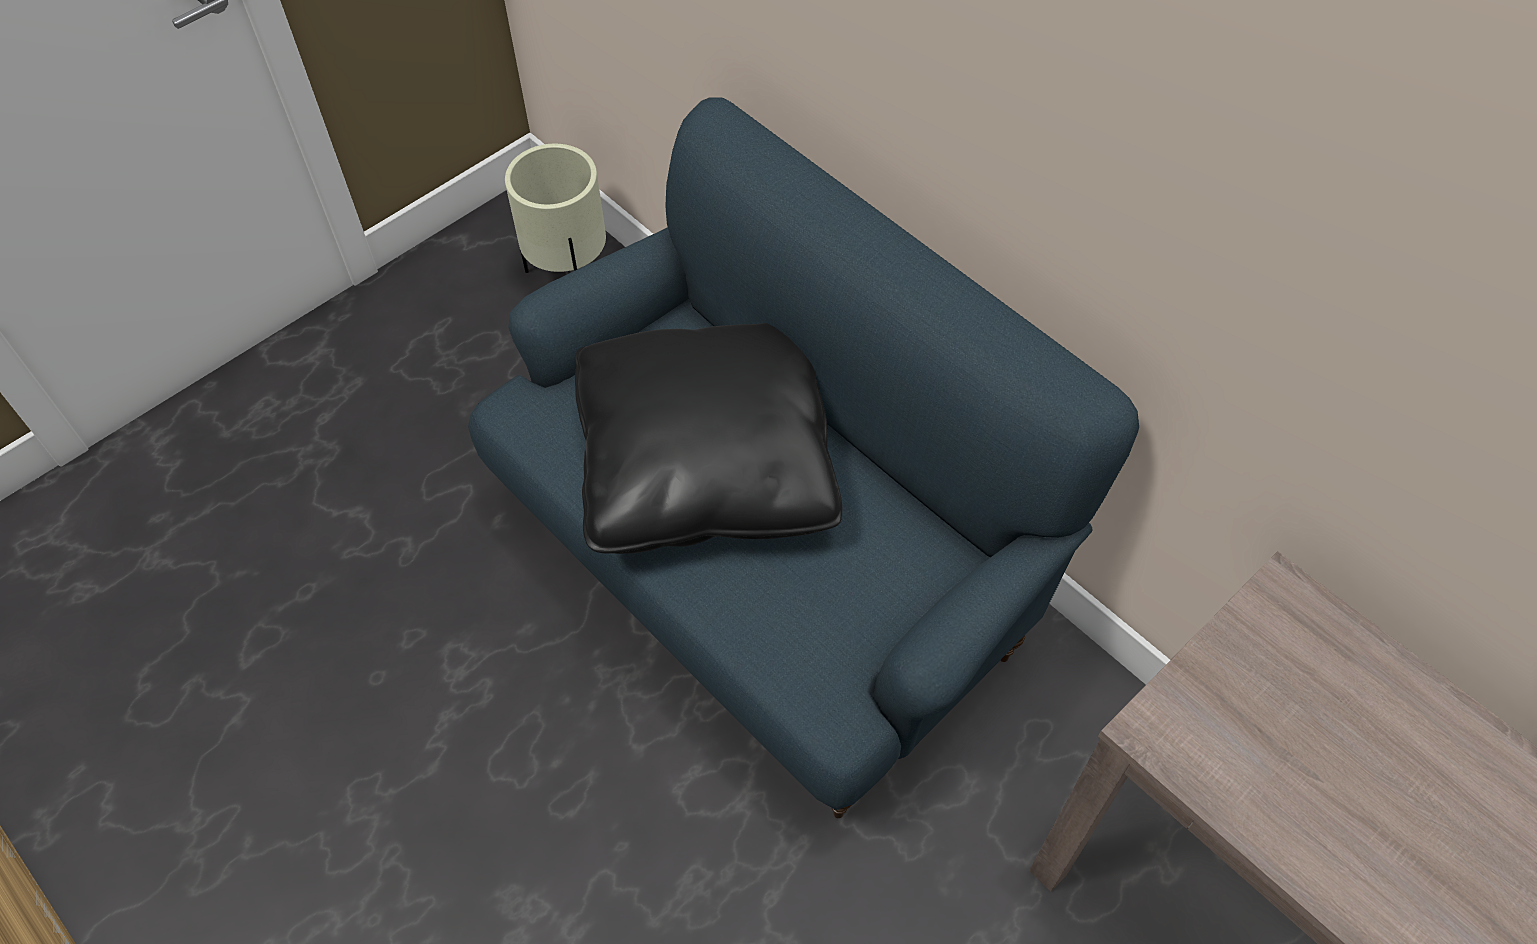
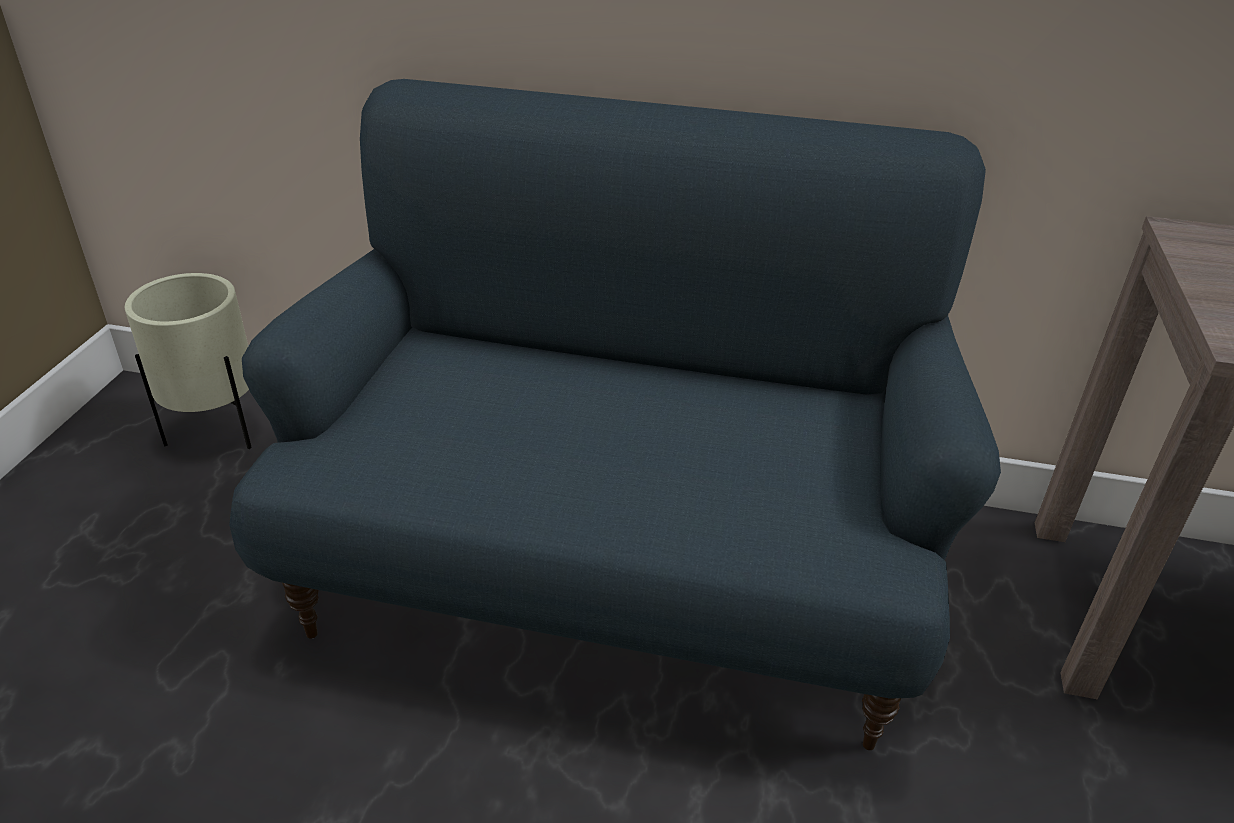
camera: 35 degrees left, 20 degrees down
black pillow [575,323,842,554] -> none

